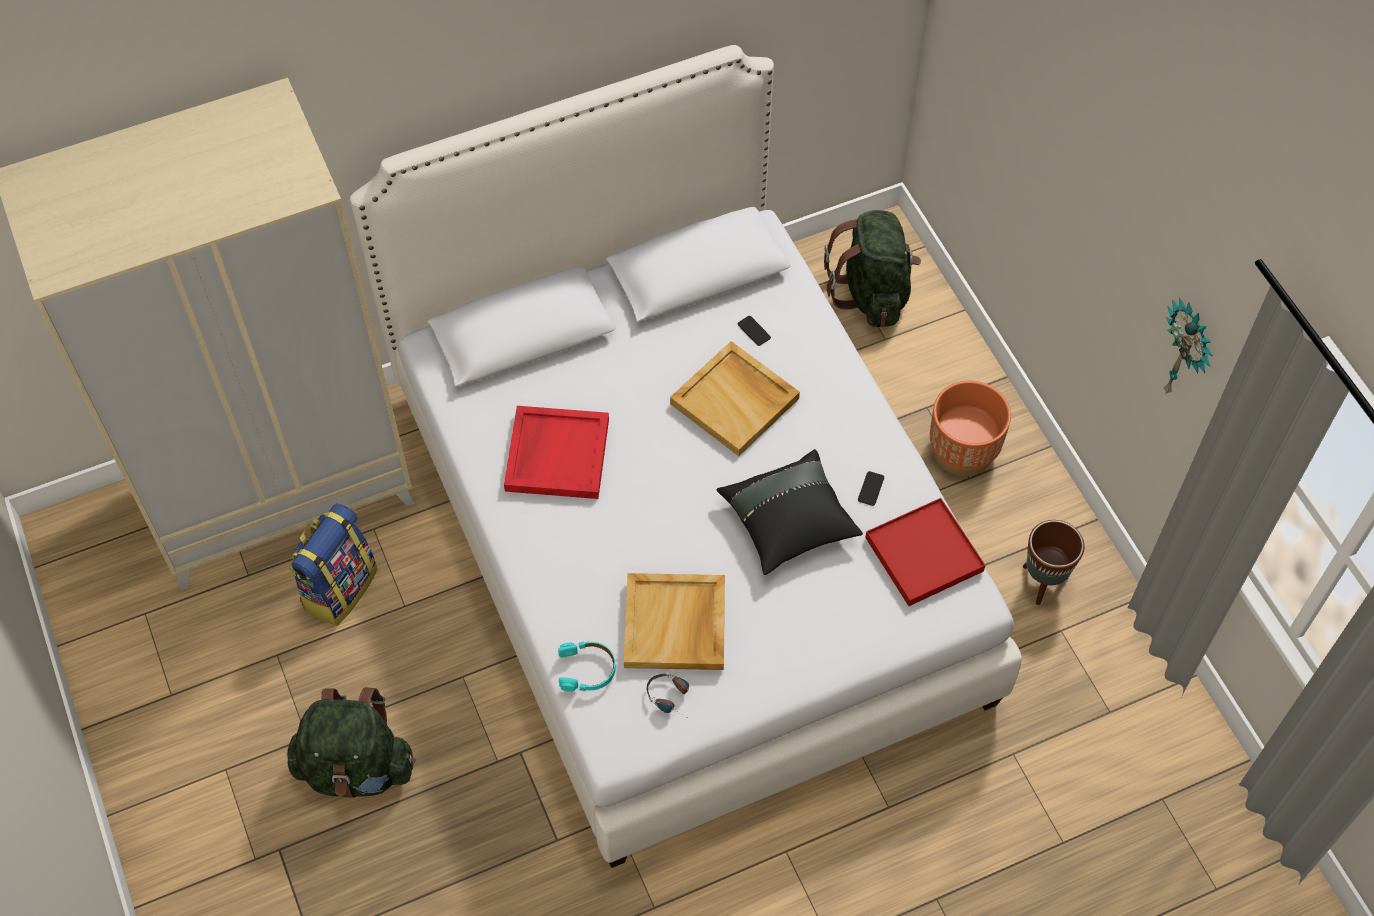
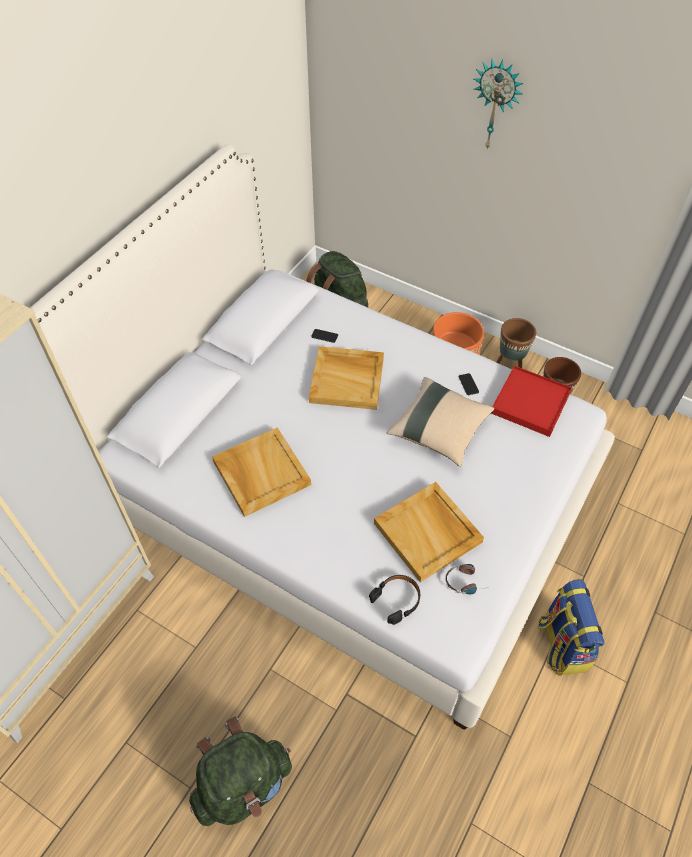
camera: 35 degrees left, 5 degrees down
backpack [289,504,377,626] -> backpack moved to [537,579,605,676]
red tray [504,406,609,499] -> beige tray [212,428,311,517]
turquoise headphones [558,641,616,692] -> black headphones [369,575,420,625]
black pillow [716,449,863,575] -> beige pillow [387,377,495,466]
wall clock [1163,298,1213,394] -> wall clock moved to [474,58,524,149]
none -> brown planter [496,318,536,368]

